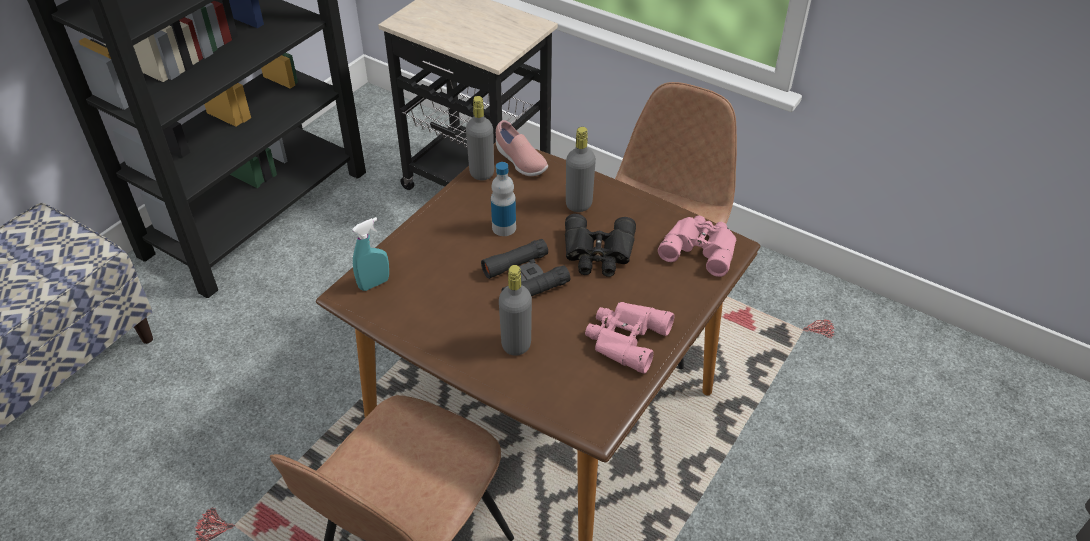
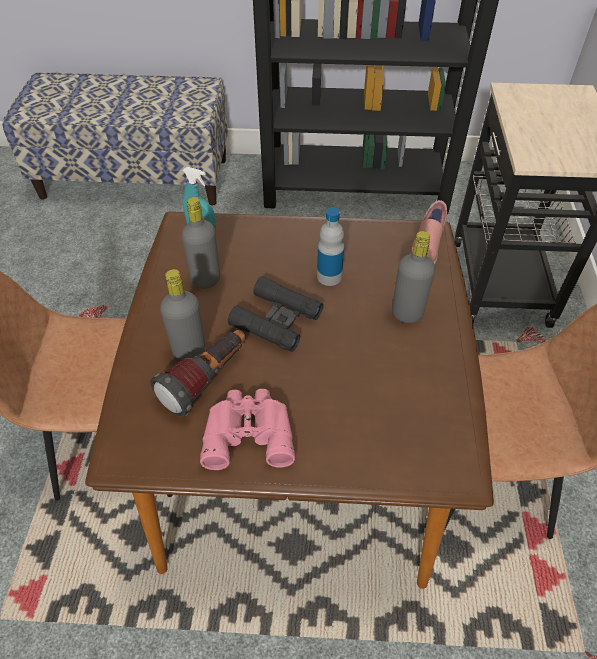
camera: 60 degrees right, 5 degrees up
grey bottle [466,96,494,181] -> grey bottle moved to [182,197,220,289]
black binoculars [565,214,636,277] -> none
pink binoculars [658,216,736,277] -> none
none -> flashlight [150,330,245,417]

